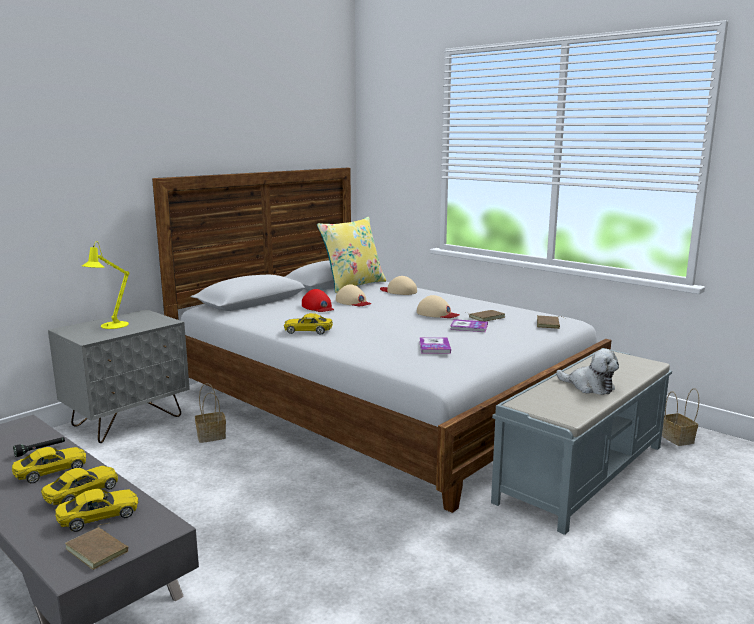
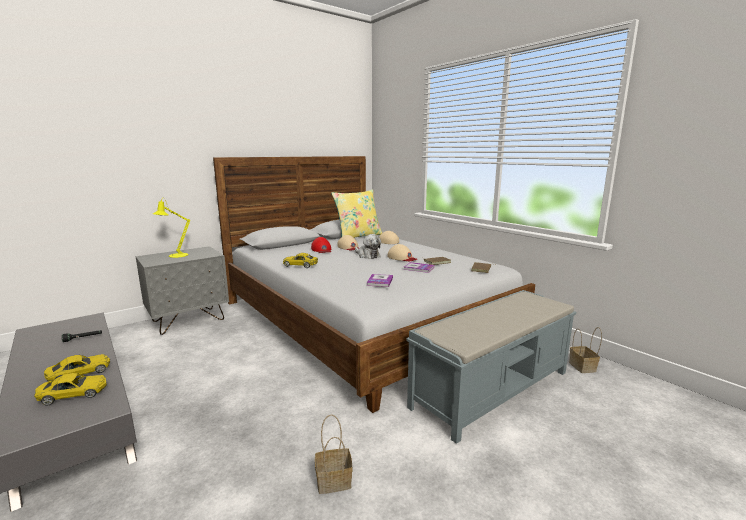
camera: 10 degrees right, 0 degrees up
yellow toy car [12,447,86,483] -> none
brown book [65,523,128,570] -> none
basket [195,383,226,443] -> basket moved to [315,415,353,494]
plush toy [556,349,619,395] -> plush toy moved to [355,234,381,259]

